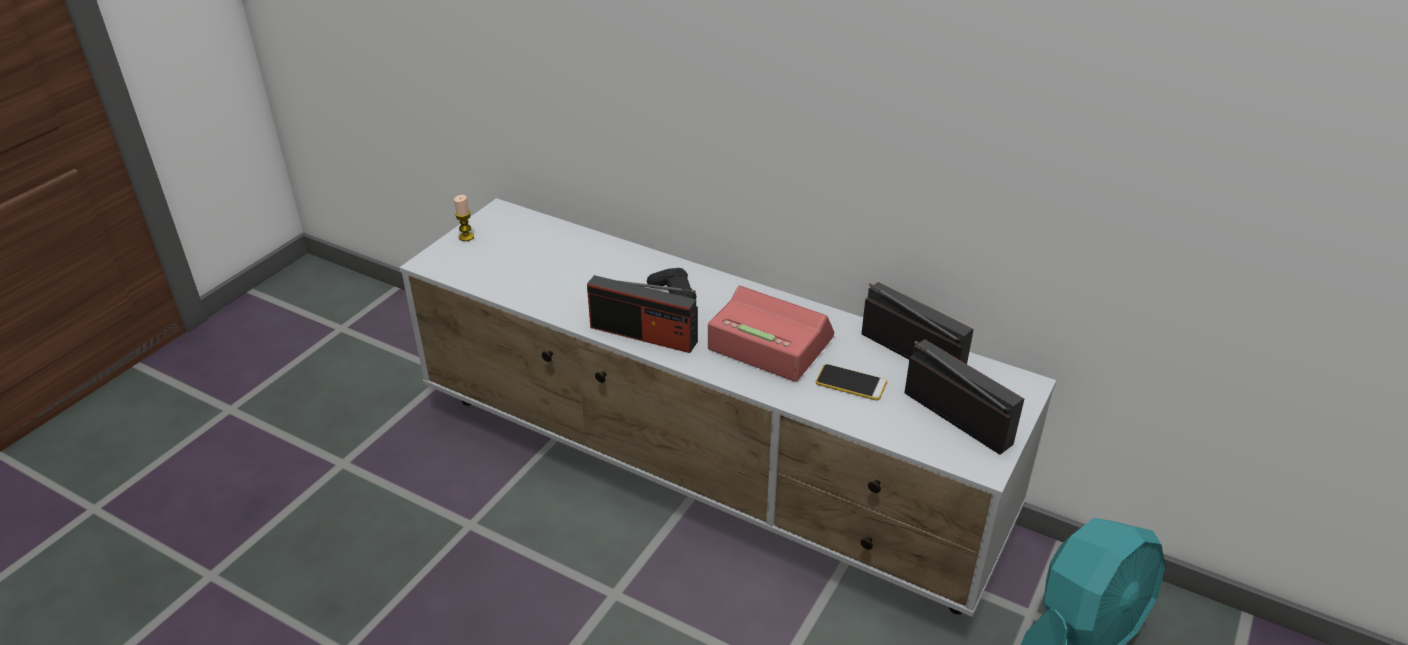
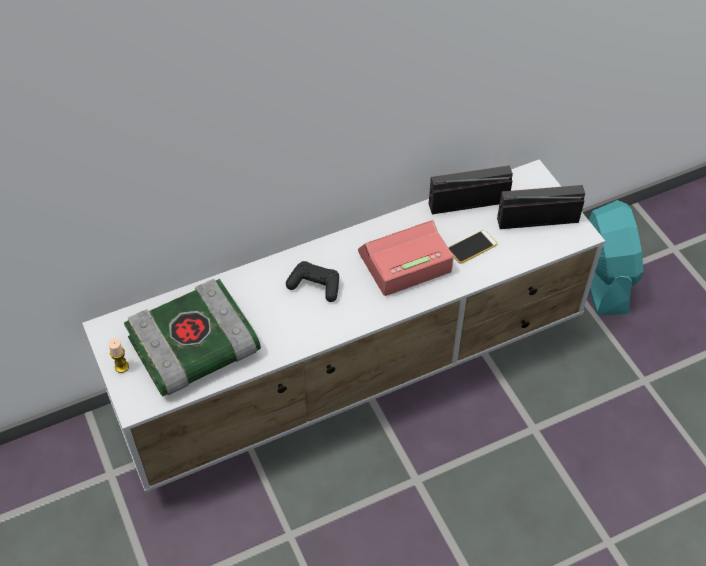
camera: 55 degrees left, 15 degrees up
radio [587,275,698,353] -> none
none -> book [124,279,261,396]

